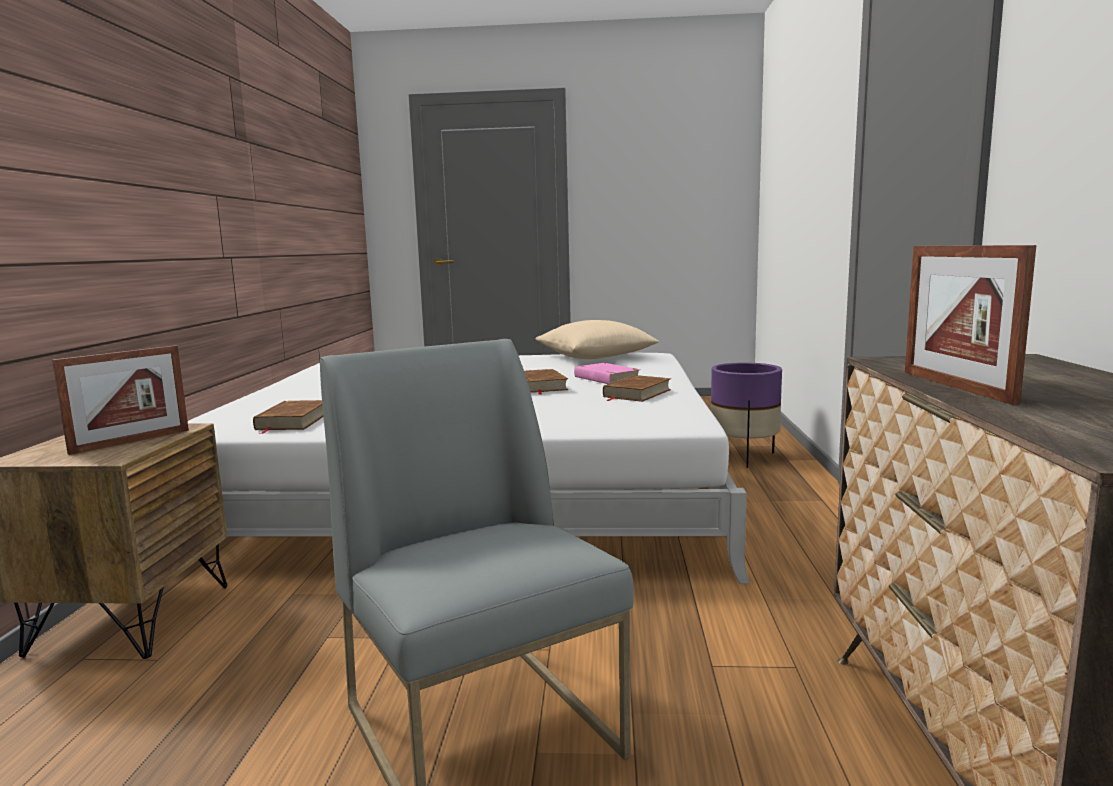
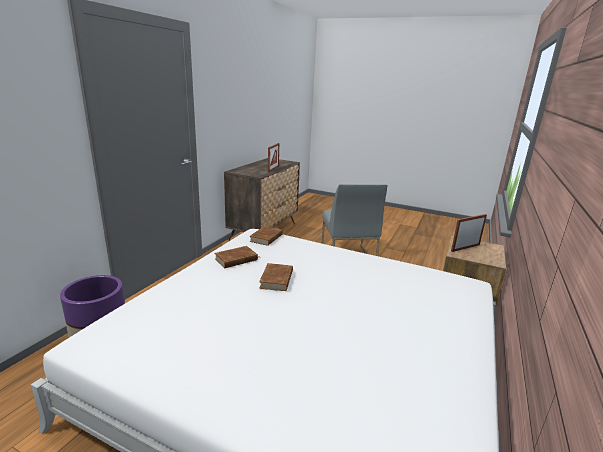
camera: 160 degrees left, 10 degrees up
brown book [253,400,323,434] -> brown book moved to [249,226,283,246]
beige pillow [536,320,660,359] -> none
pink book [574,363,641,384] -> none

